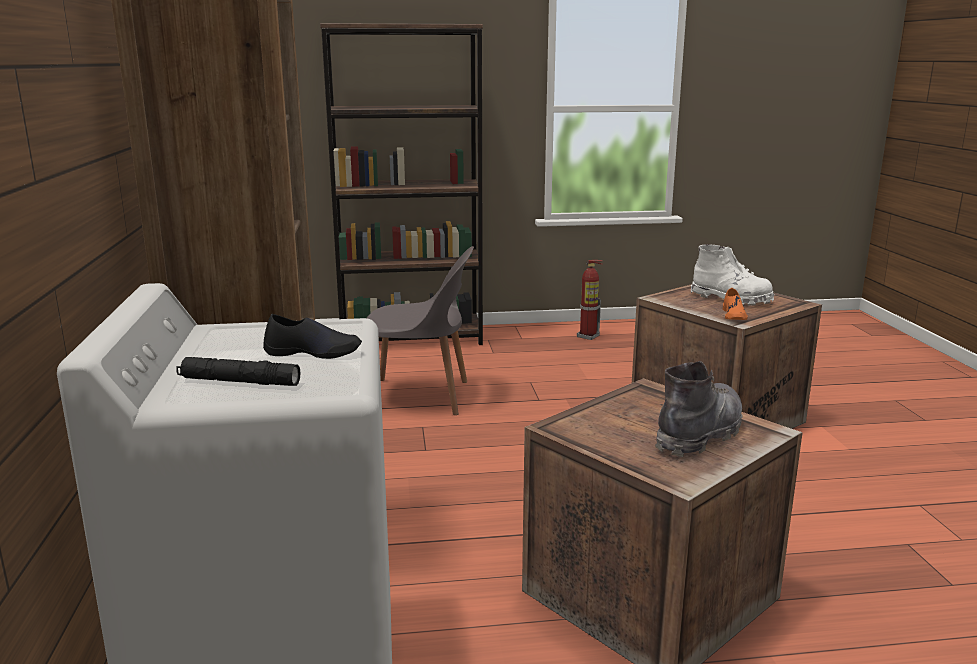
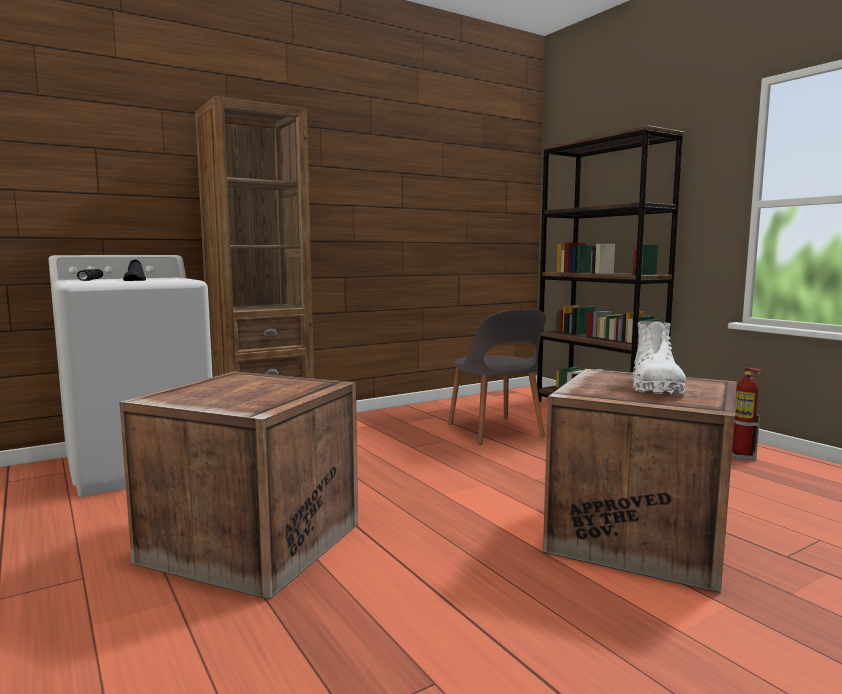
camera: 65 degrees right, 10 degrees down
grey boot [656,361,743,457] -> none
orange shoe [723,288,748,320] -> none

